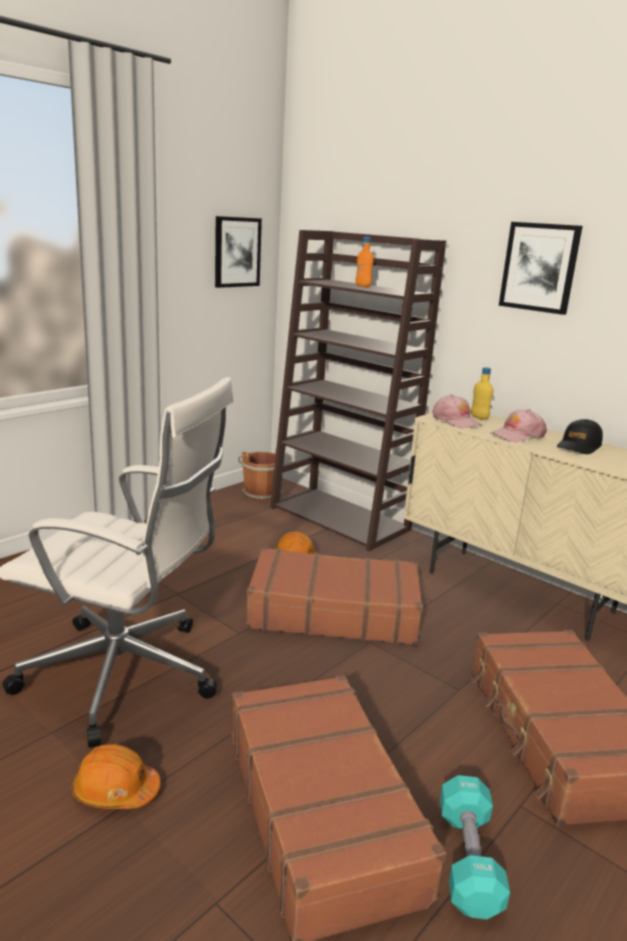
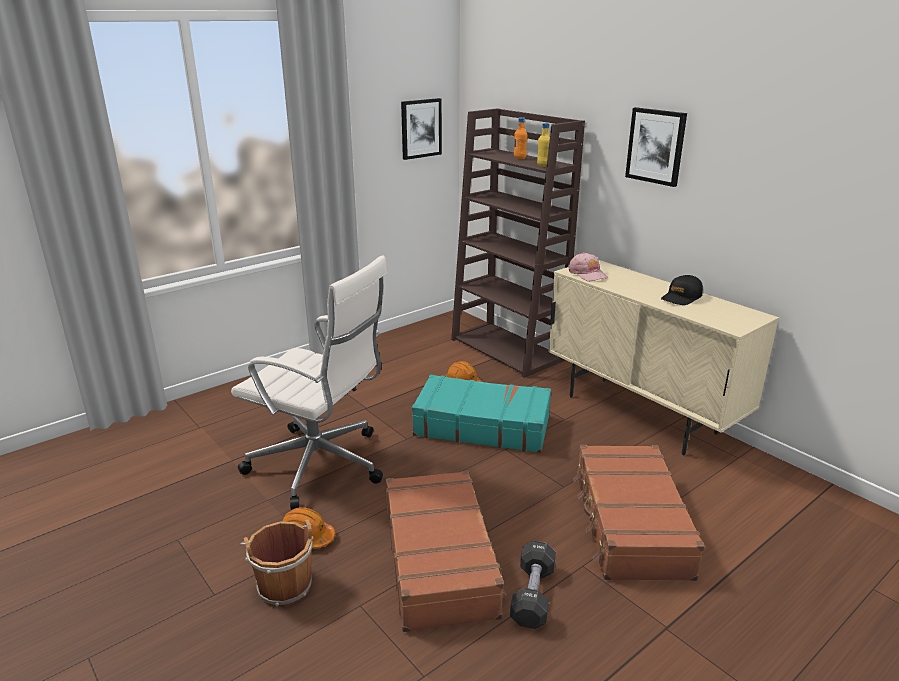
camera: 10 degrees right, 5 degrees up
brown bucket [238,447,277,501] -> brown bucket moved to [241,519,314,607]
brown suitcase [246,548,423,646] -> turquoise suitcase [412,375,551,453]
turquoise dumbbell [440,775,510,919] -> black dumbbell [510,541,556,629]
yellow bottle [471,367,493,420] -> yellow bottle moved to [537,123,550,167]
pink cap [490,409,547,442] -> none

